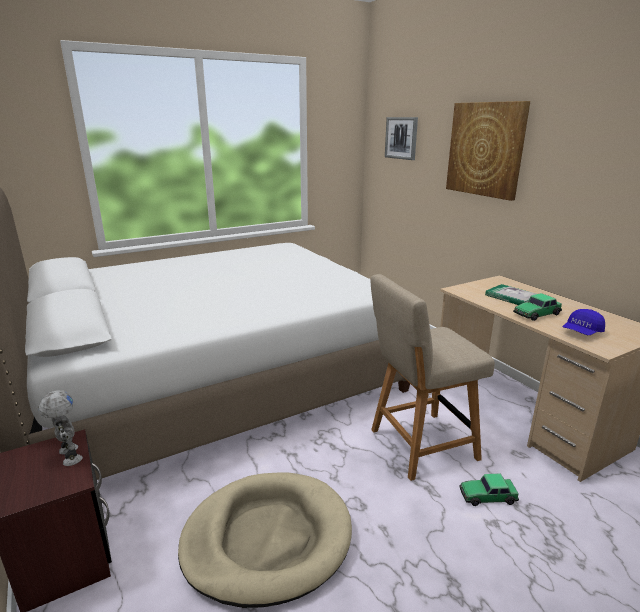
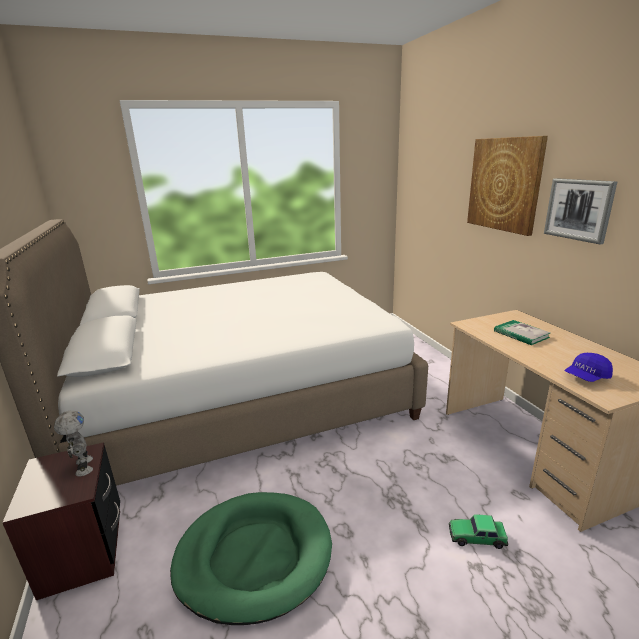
camera: 10 degrees right, 0 degrees up
beige dog bed [178,473,352,608] -> green dog bed [170,492,332,625]
beige chair [370,274,495,481] -> none
picture [385,117,418,160] -> picture moved to [544,178,617,245]
toy car [513,293,562,321] -> none

